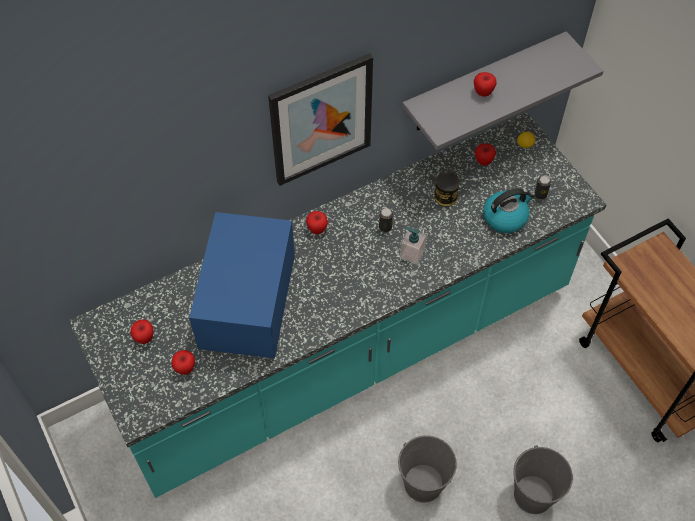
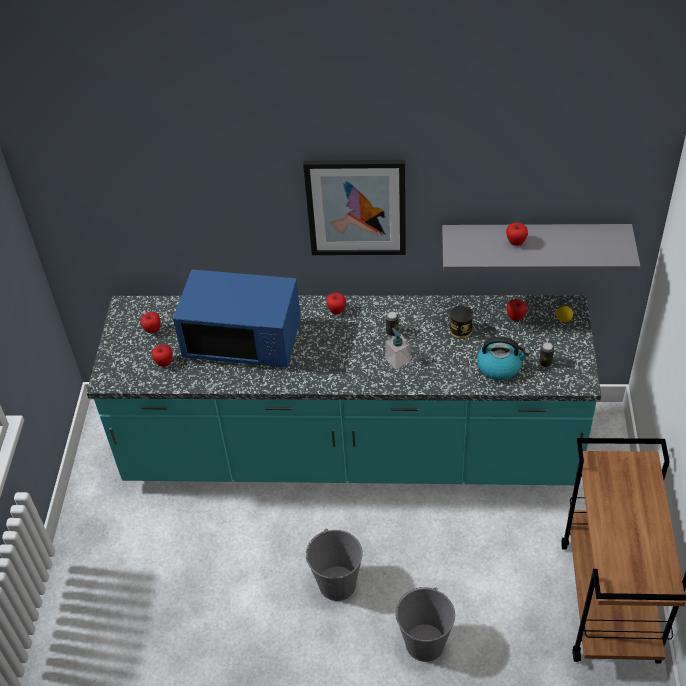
camera: 35 degrees right, 10 degrees down
blue microwave [189,212,295,358] -> blue microwave turned 120 degrees counterclockwise [173,269,301,368]

